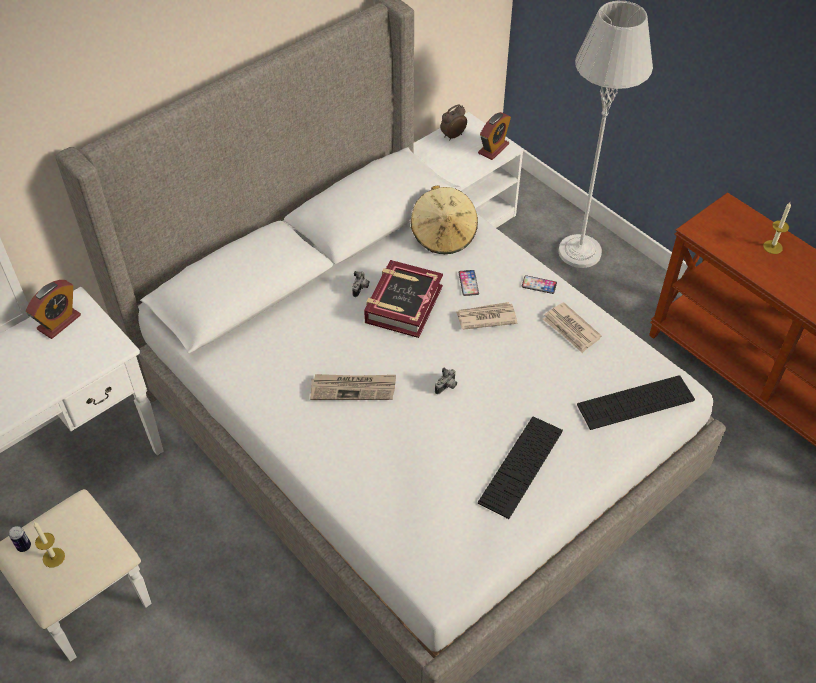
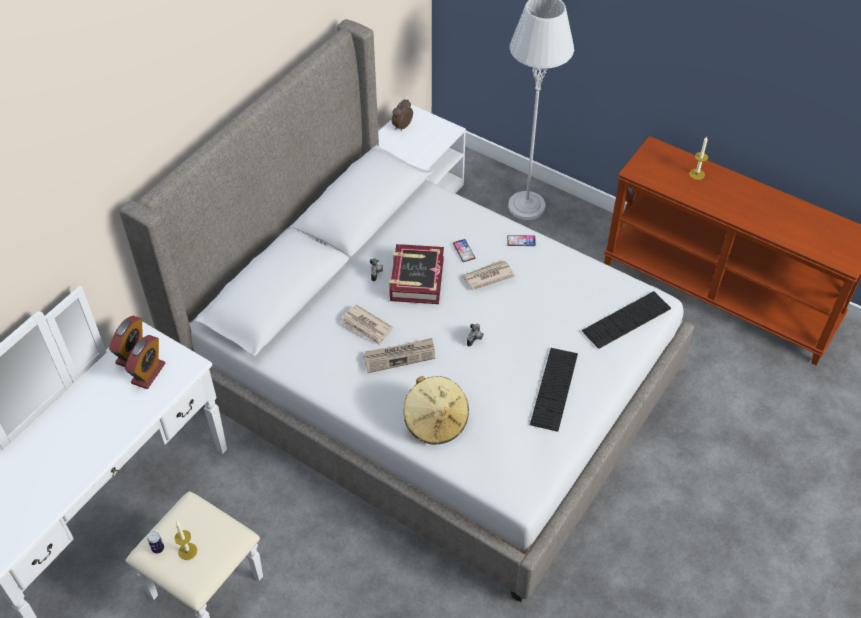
camera: 15 degrees left, 0 degrees up
beige hat [411,185,478,254] -> beige hat moved to [404,376,469,444]
alarm clock [478,112,511,160] -> alarm clock moved to [125,335,165,389]
newspaper [543,302,602,353] -> newspaper moved to [341,304,393,345]

